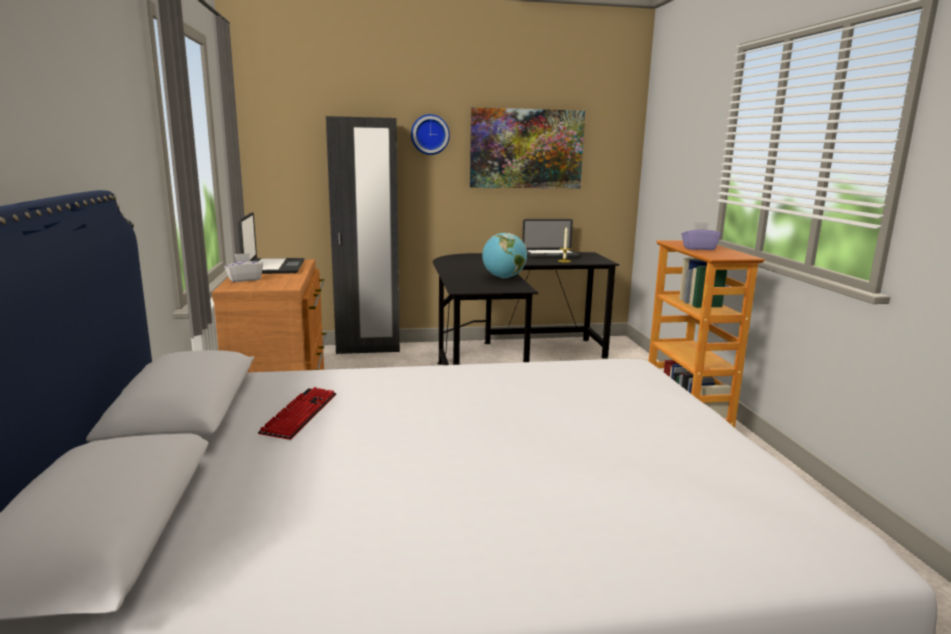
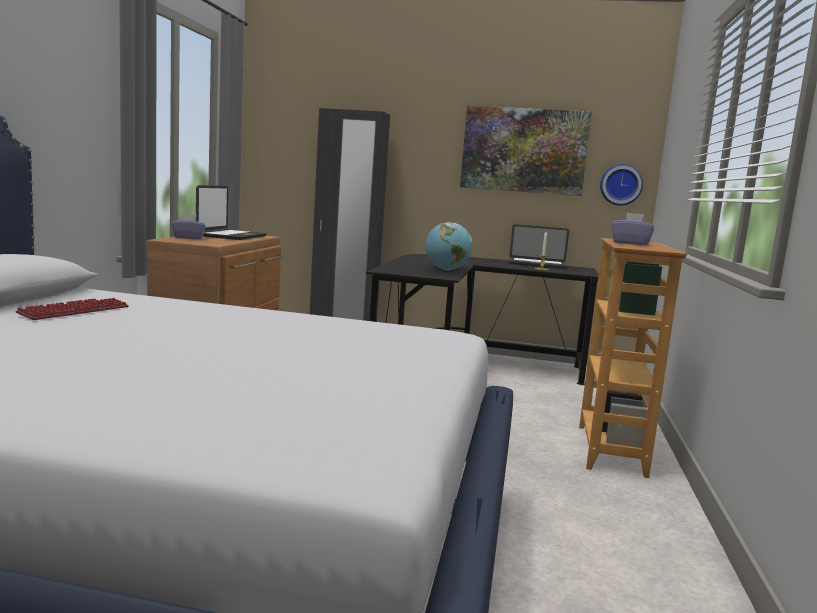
camera: 20 degrees right, 5 degrees down
white tissue box [224,253,263,282] -> purple tissue box [171,214,206,239]
wall clock [411,114,450,155] -> wall clock moved to [600,164,643,206]

